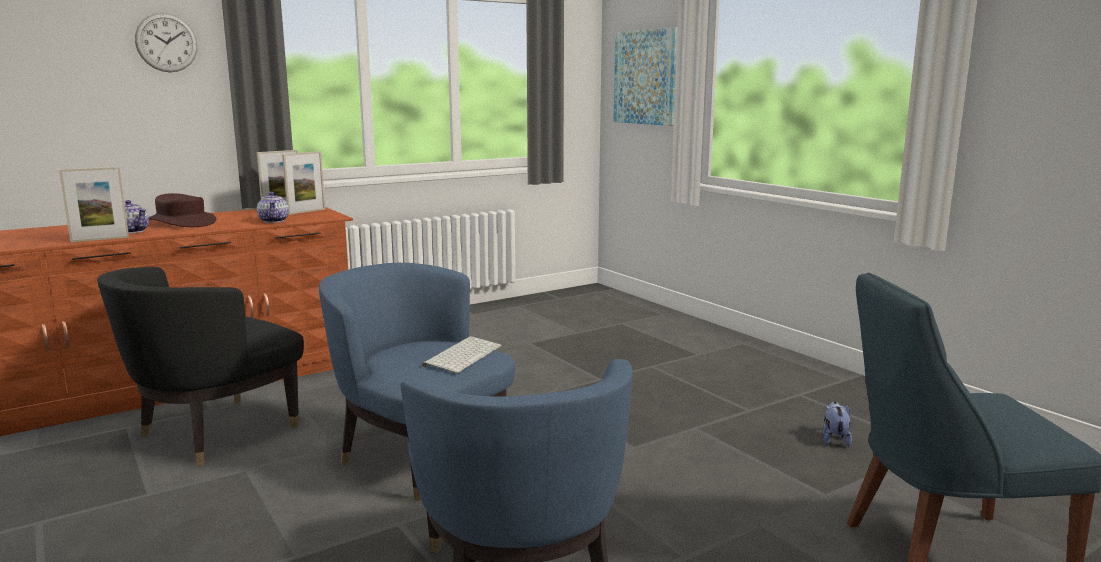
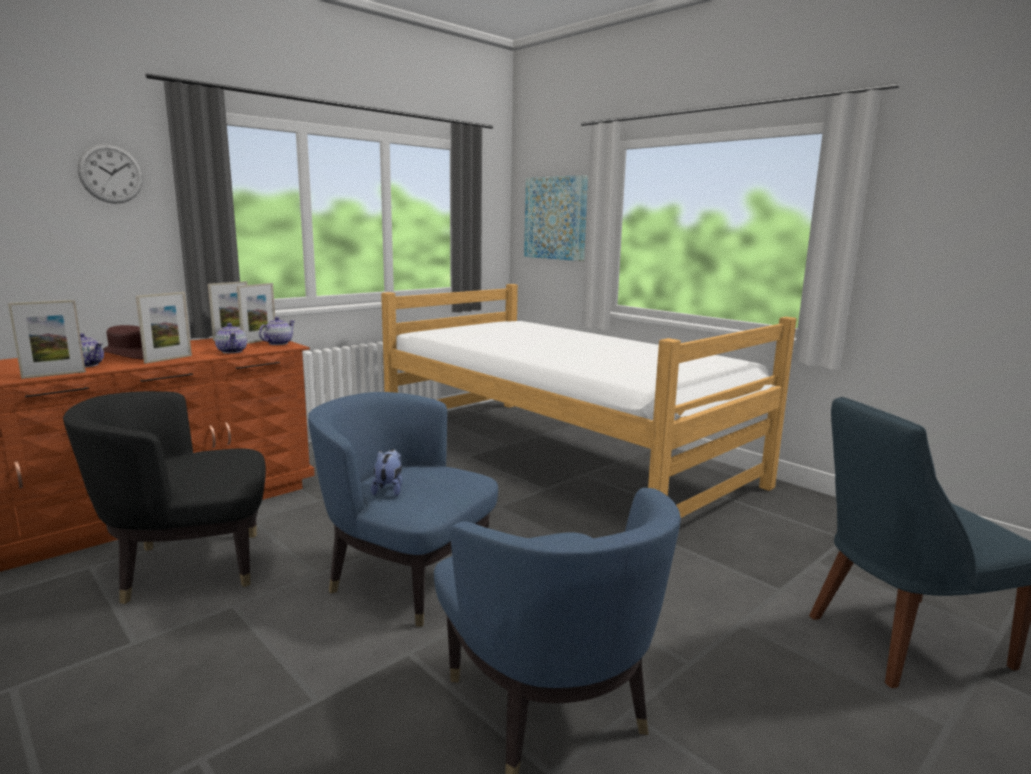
camera: 10 degrees left, 0 degrees up
black armchair [97,267,304,466] -> black armchair turned 45 degrees clockwise [63,391,266,604]
keyboard [422,336,502,373] -> none
plush toy [823,401,852,447] -> plush toy moved to [371,449,403,496]
none -> picture frame [136,292,192,364]
none -> teapot [259,317,295,345]
none -> bed [381,284,797,518]

